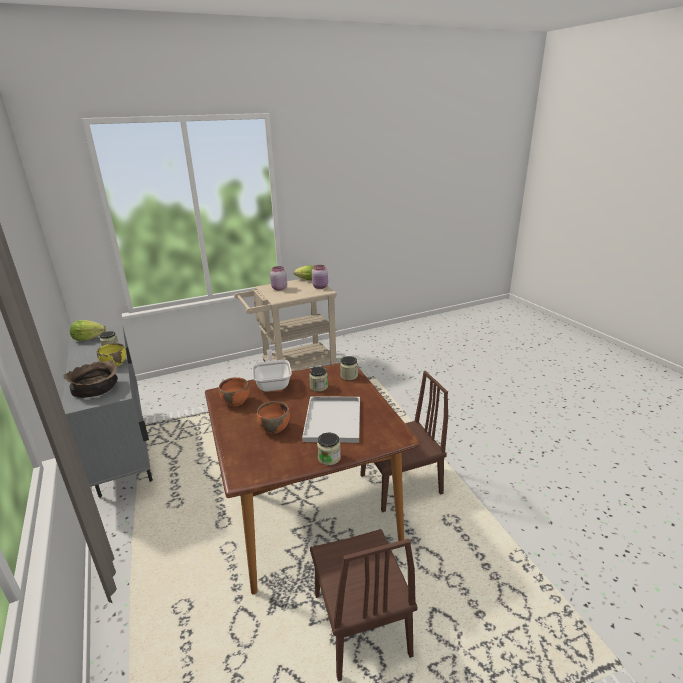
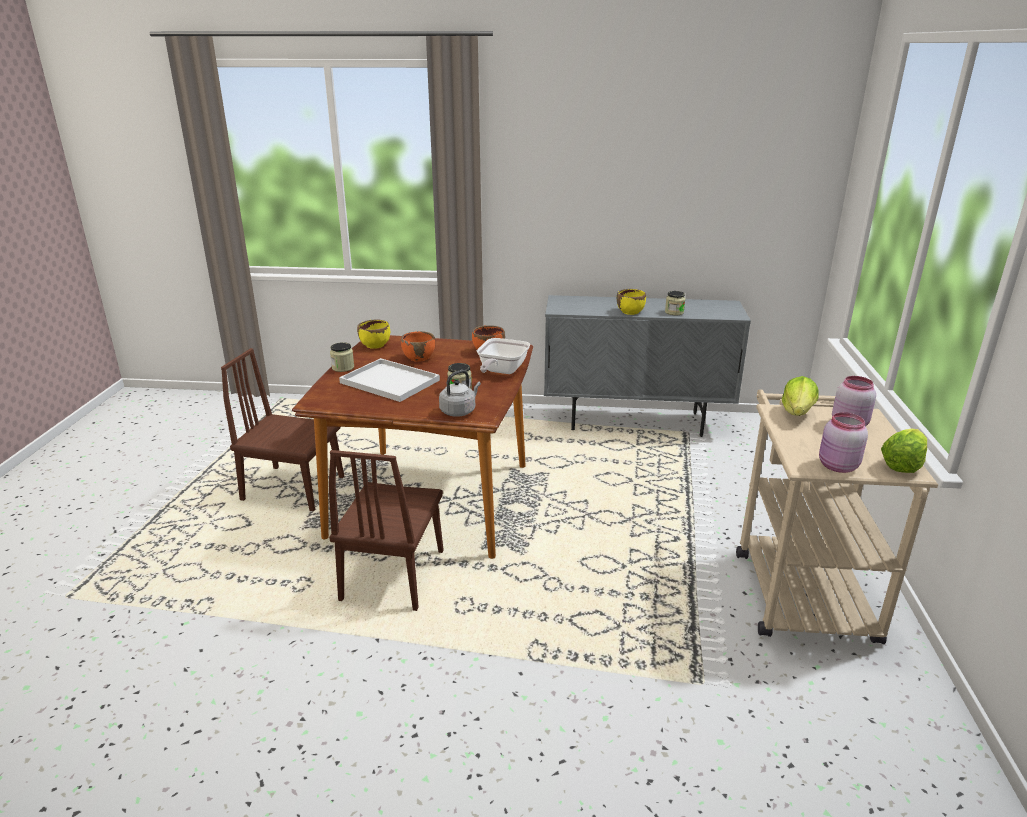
camera: 120 degrees right, 0 degrees up
brown bowl [63,360,118,398] -> none
lettuce [70,320,106,341] -> lettuce moved to [782,376,819,416]
frying pan [252,349,292,392] -> frying pan turned 90 degrees clockwise [477,338,531,374]
jar [340,356,358,380] -> grey kettle [439,370,481,417]
none -> yellow bowl [357,319,390,349]

